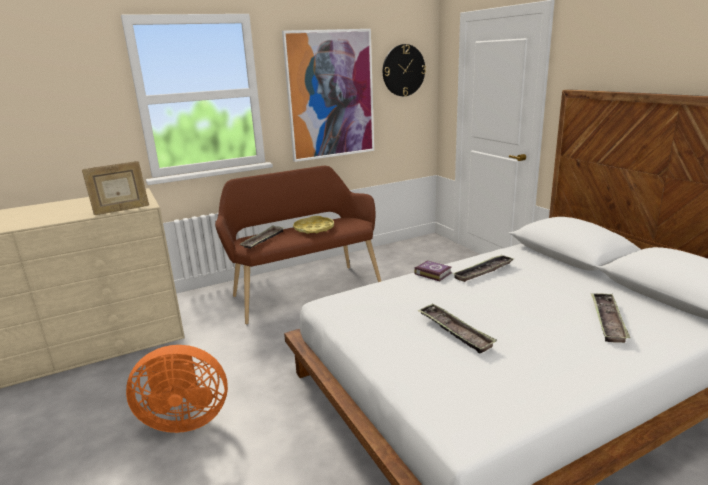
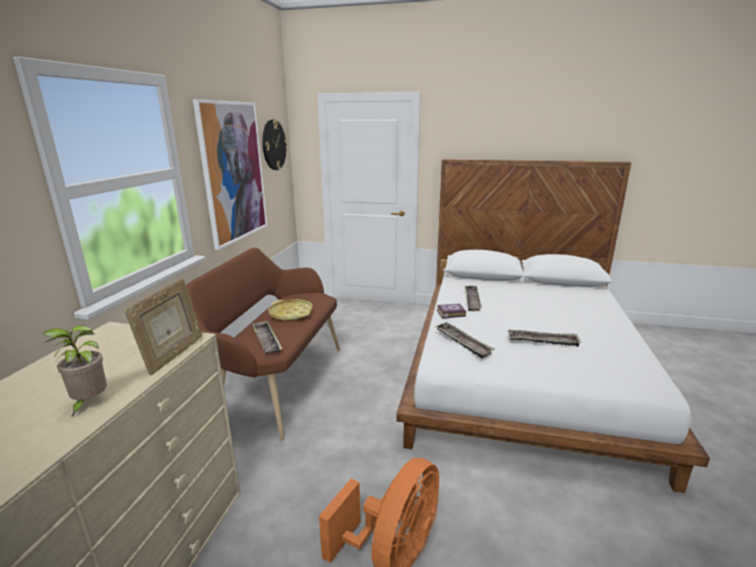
camera: 50 degrees left, 0 degrees up
tray [591,293,631,343] -> tray moved to [435,322,495,359]
none -> potted plant [42,325,107,416]

